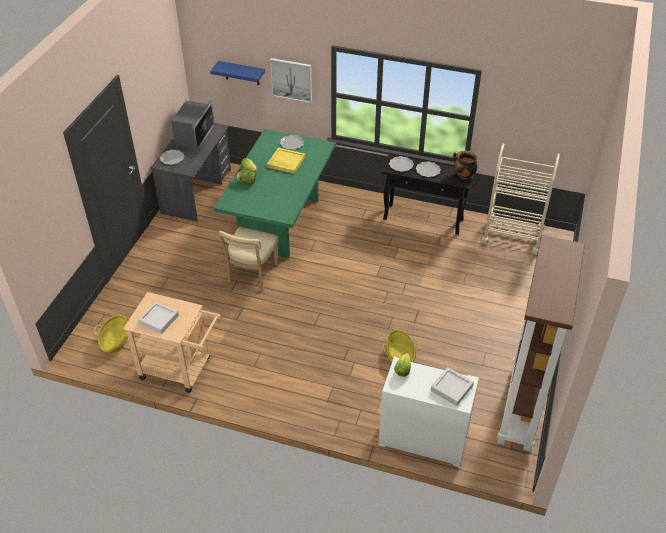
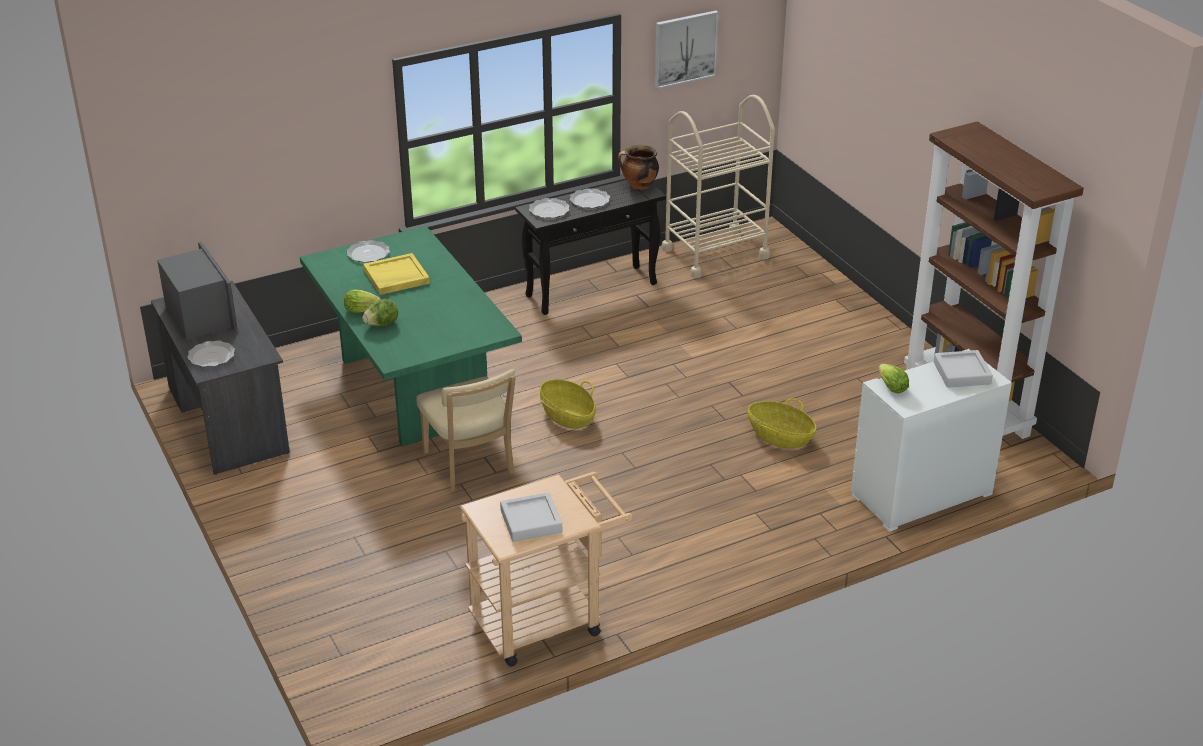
camera: 45 degrees left, 10 degrees down
basket [94,315,128,353] -> basket moved to [540,379,596,429]
blue shelf [210,61,265,85] -> none
picture [270,58,312,103] -> picture moved to [655,11,719,89]

